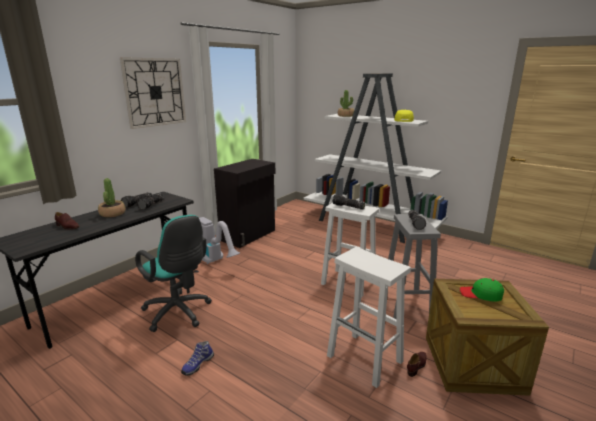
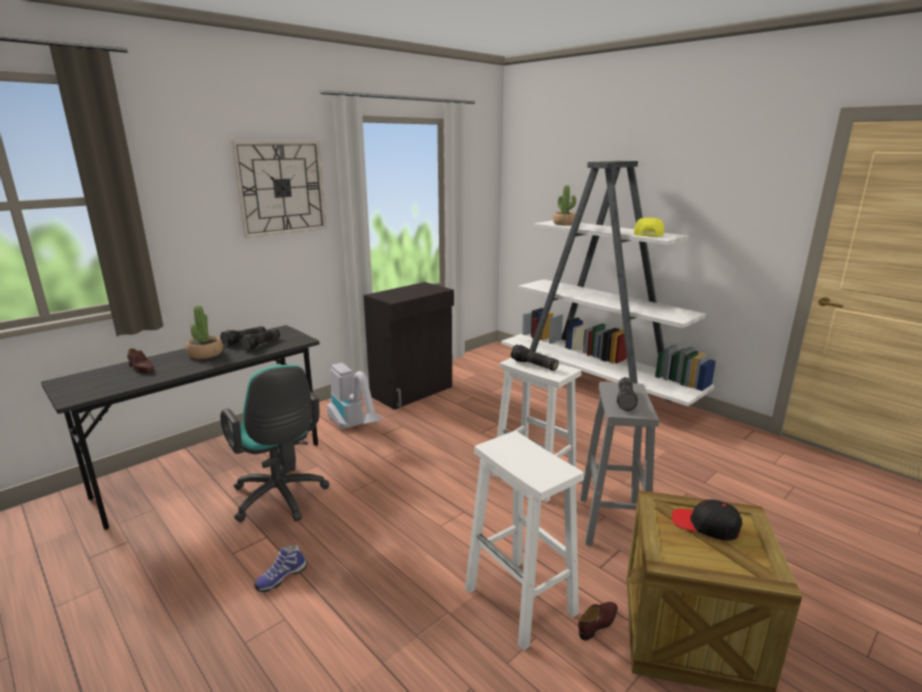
camera: 10 degrees right, 0 degrees up
green cap [460,278,504,302] -> black cap [672,499,742,541]

